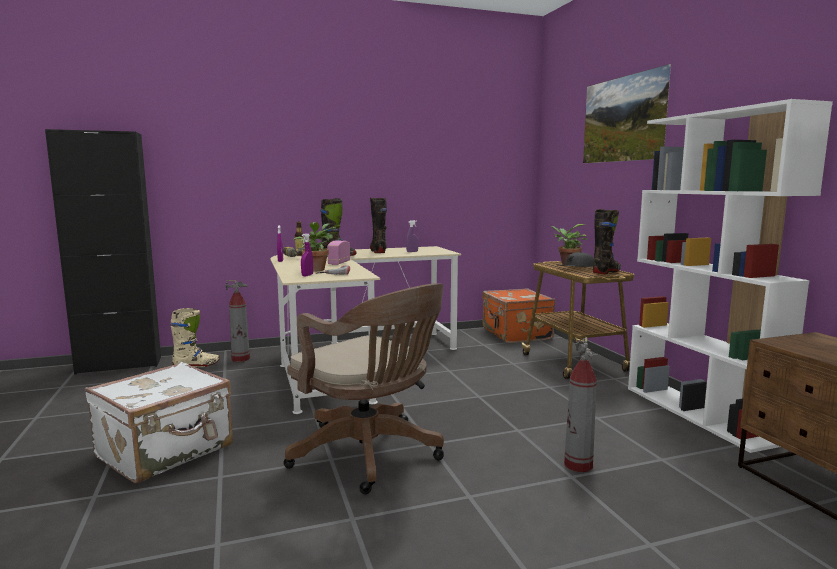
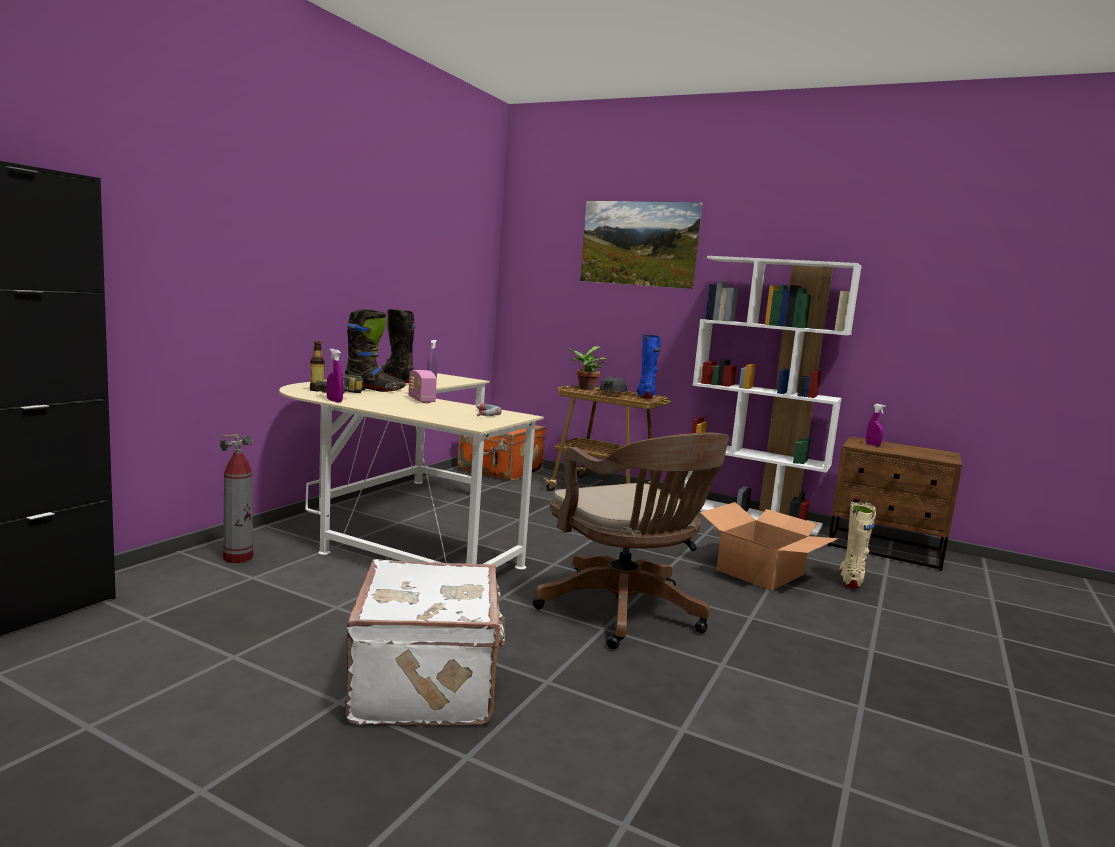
camera: 45 degrees left, 0 degrees up
beige boot [171,308,220,367] -> beige boot moved to [839,502,876,589]
brown office chair [283,283,444,494] -> brown office chair turned 60 degrees clockwise [533,432,729,649]
potted plant [293,222,336,271] -> none
purple spray bottle [301,233,313,276] -> purple spray bottle moved to [866,404,886,446]
fire extinguisher [564,337,597,472] -> cardboard box [700,502,839,591]
black boot [593,209,621,274] -> blue boot [637,334,661,399]

